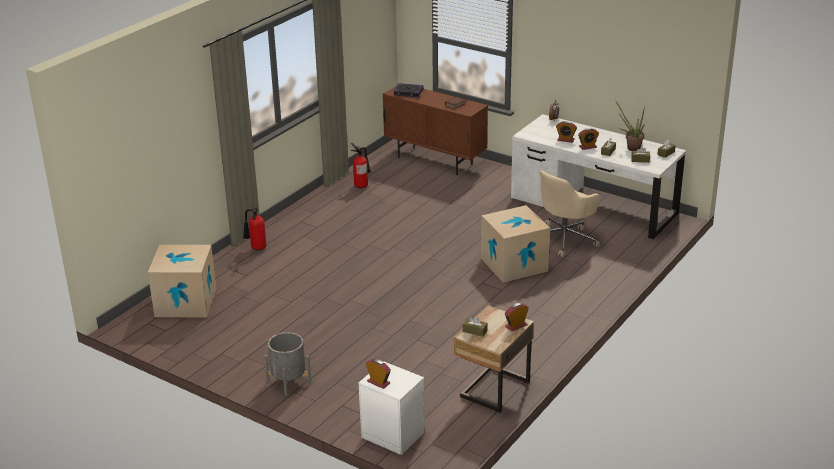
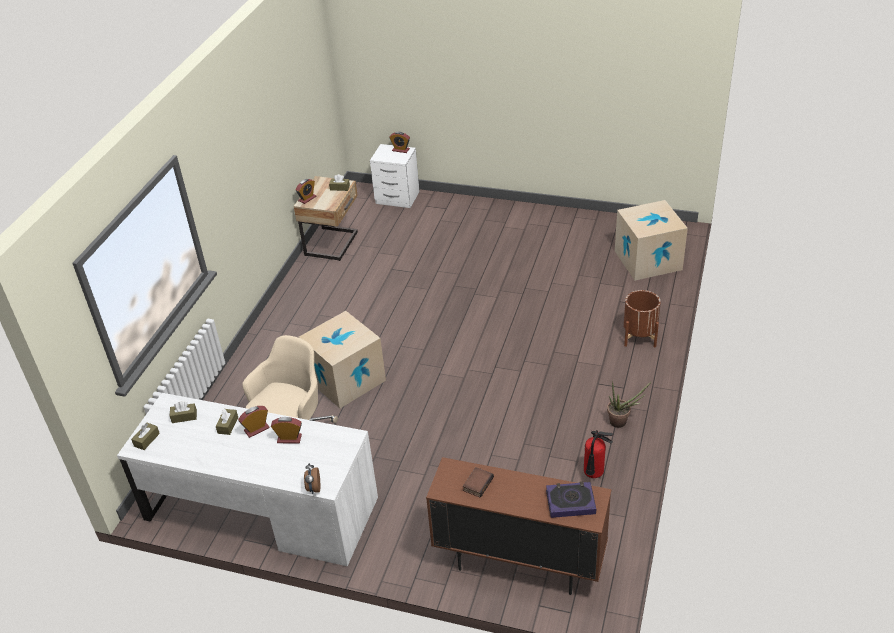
camera: 165 degrees right, 10 degrees up
fire extinguisher [243,207,266,250] -> brown planter [624,290,661,347]
grey planter [264,332,311,396] -> none
potted plant [616,101,645,151] -> potted plant moved to [607,381,652,428]

